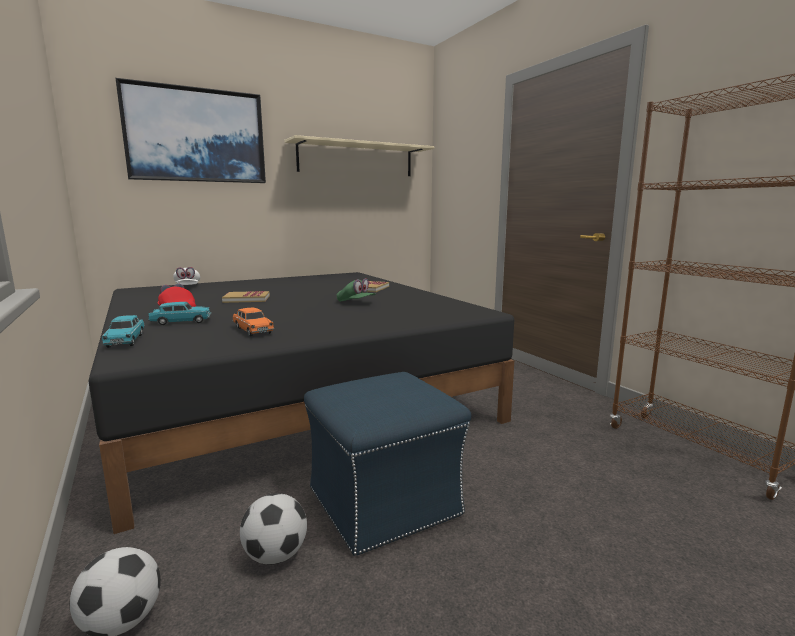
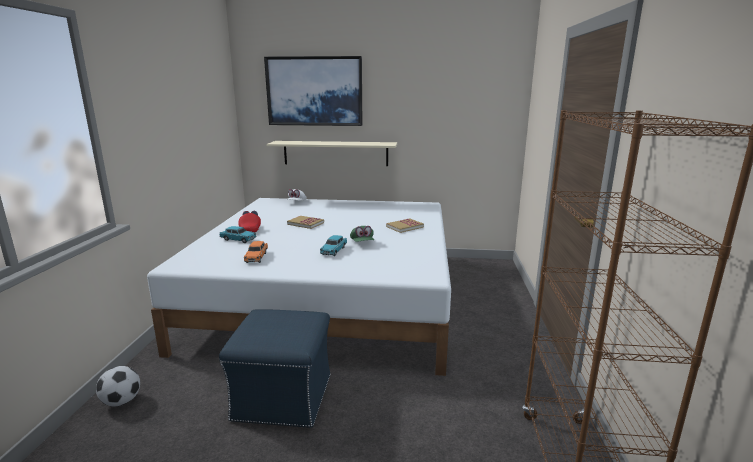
camera: 35 degrees right, 5 degrees up
black bed [88,272,514,534] -> white bed [147,198,451,376]
turquoise toy car [102,315,145,348] -> turquoise toy car moved to [320,235,347,256]
football [240,493,307,565] -> none
beige shelf [284,135,435,176] -> beige shelf moved to [266,141,397,166]

